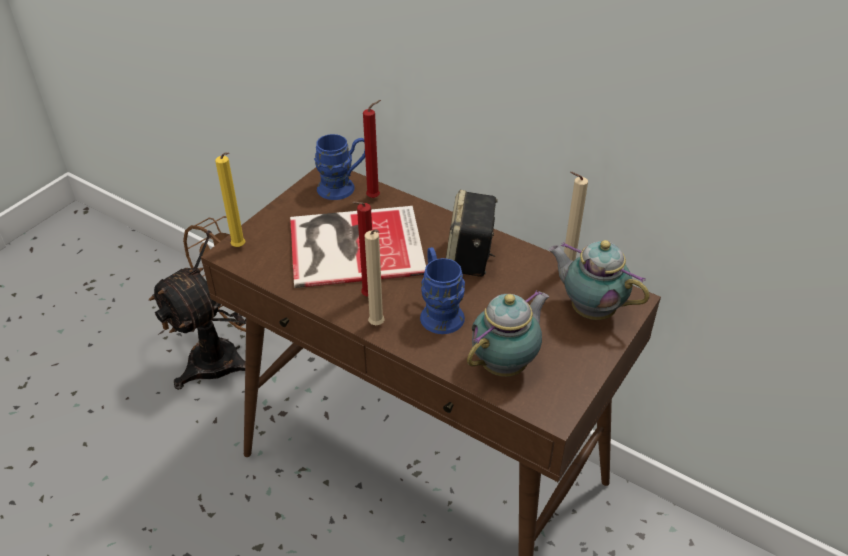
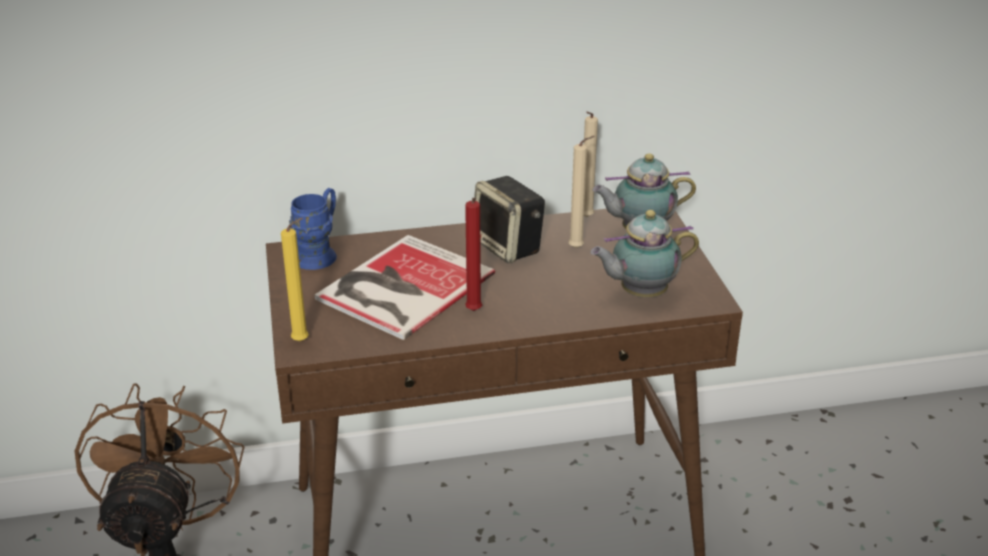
camera: 45 degrees left, 10 degrees down
red candle [363,100,381,198] -> none
beige candle [365,229,385,325] -> beige candle moved to [568,136,595,248]
blue mug [420,247,465,334] -> none
teapot [467,290,549,377] -> teapot turned 105 degrees counterclockwise [590,210,699,297]

